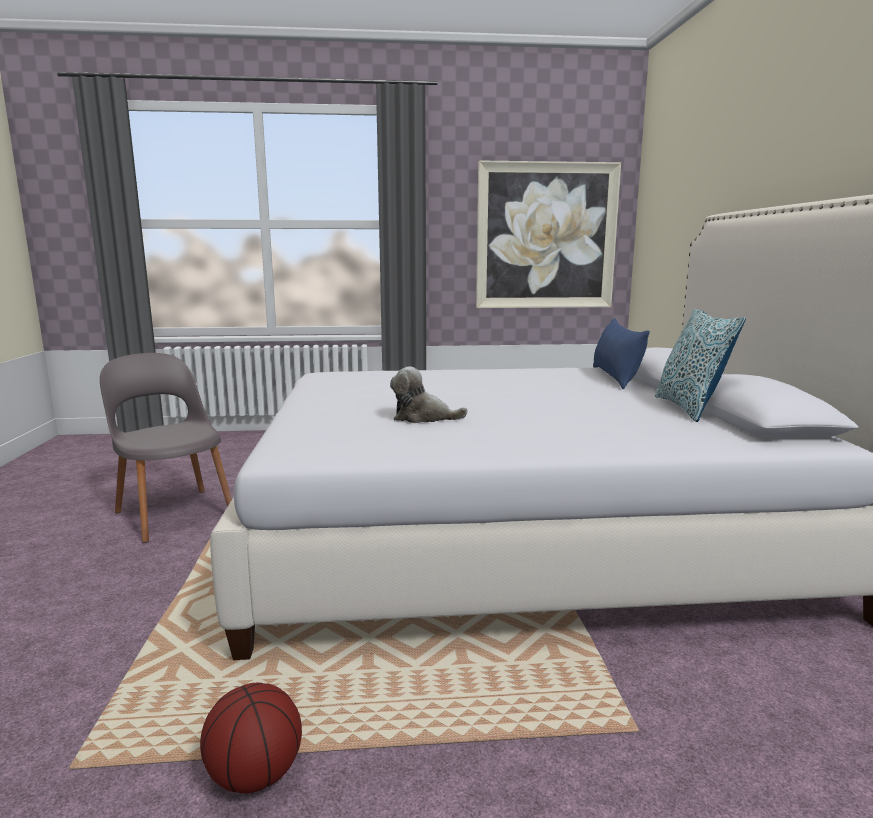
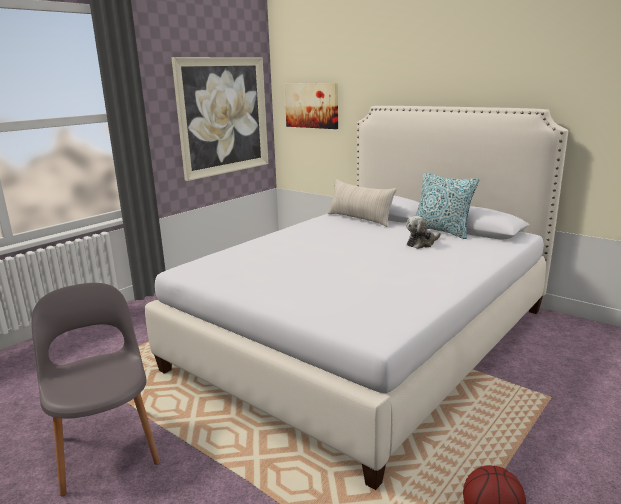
camera: 45 degrees left, 5 degrees up
grey chair [100,353,232,543] -> grey chair turned 60 degrees clockwise [31,283,160,496]
plush toy [390,367,468,423] -> plush toy moved to [406,216,441,249]
blue pillow [593,318,650,389] -> beige pillow [328,179,397,227]
none -> picture [285,83,338,129]

